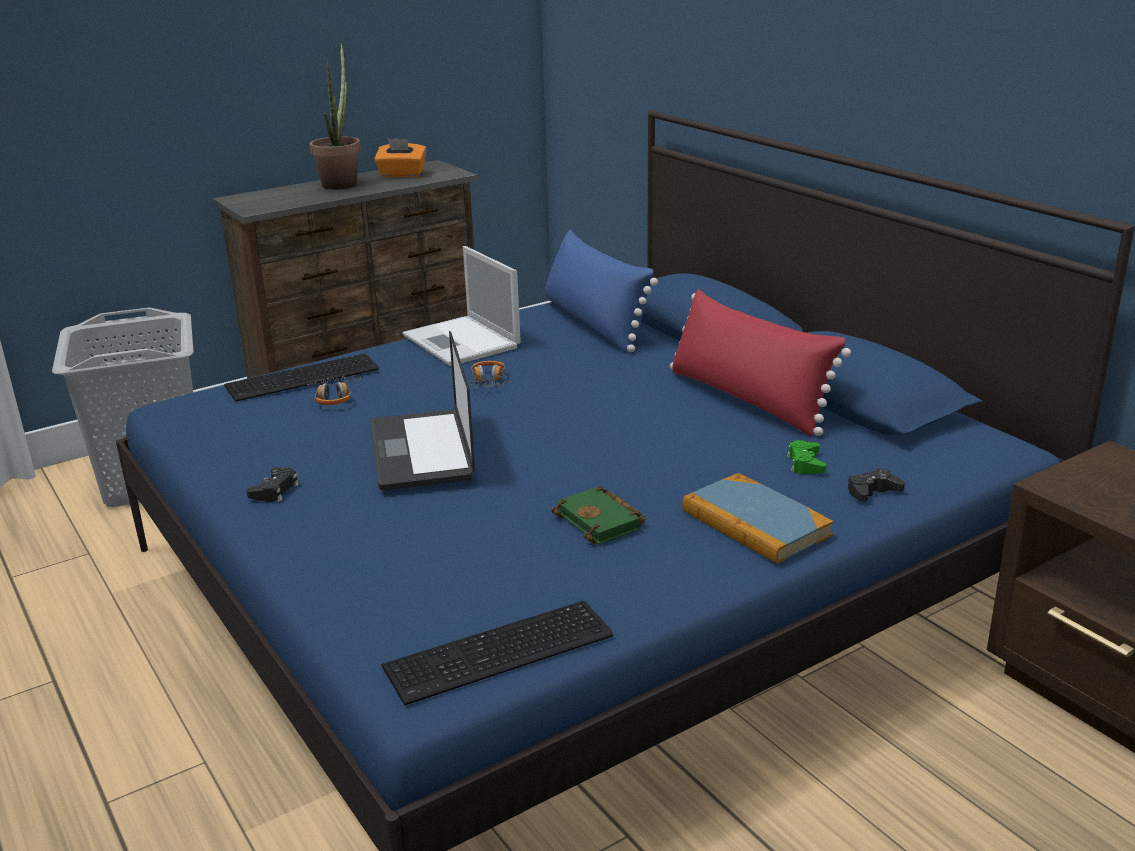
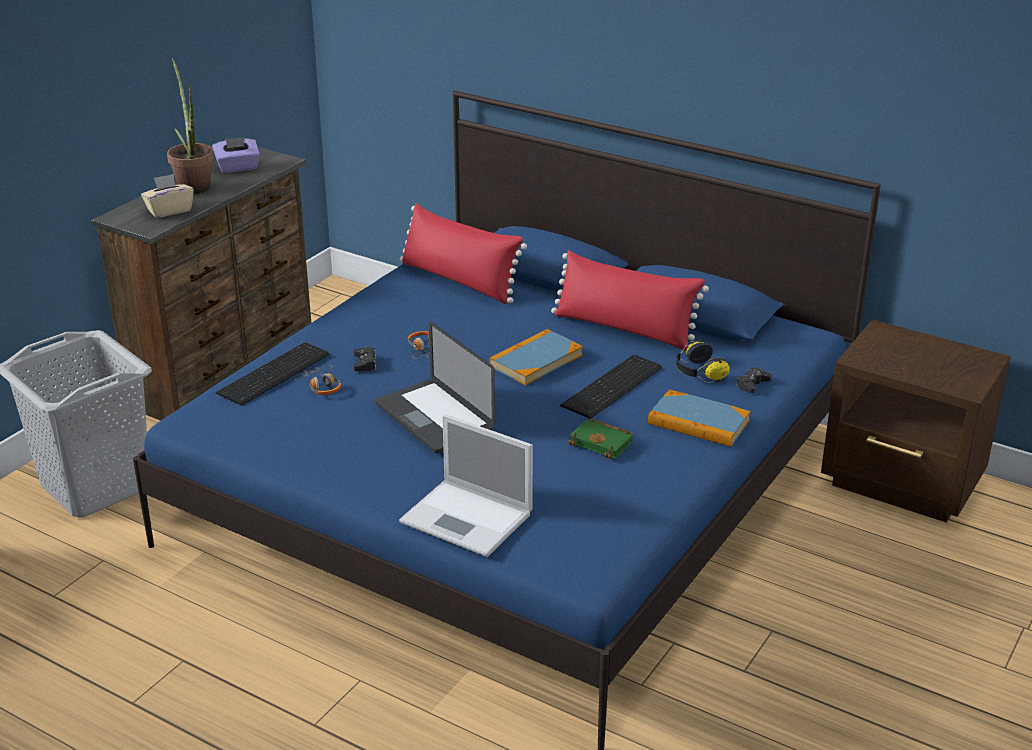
camera: 25 degrees left, 5 degrees up
black game controller [247,467,299,502] -> black game controller moved to [353,347,376,371]
orange tissue box [374,138,427,177] -> purple tissue box [212,137,260,173]
keyboard [382,601,613,706] -> keyboard moved to [560,355,662,419]
laptop [402,246,521,366] -> laptop moved to [399,414,533,557]
blue pillow [545,229,658,352] -> red pillow [400,203,527,304]
green game controller [787,440,826,474] -> headphones [676,339,729,383]
none -> beige tissue box [141,174,194,218]
none -> book [489,329,583,385]

